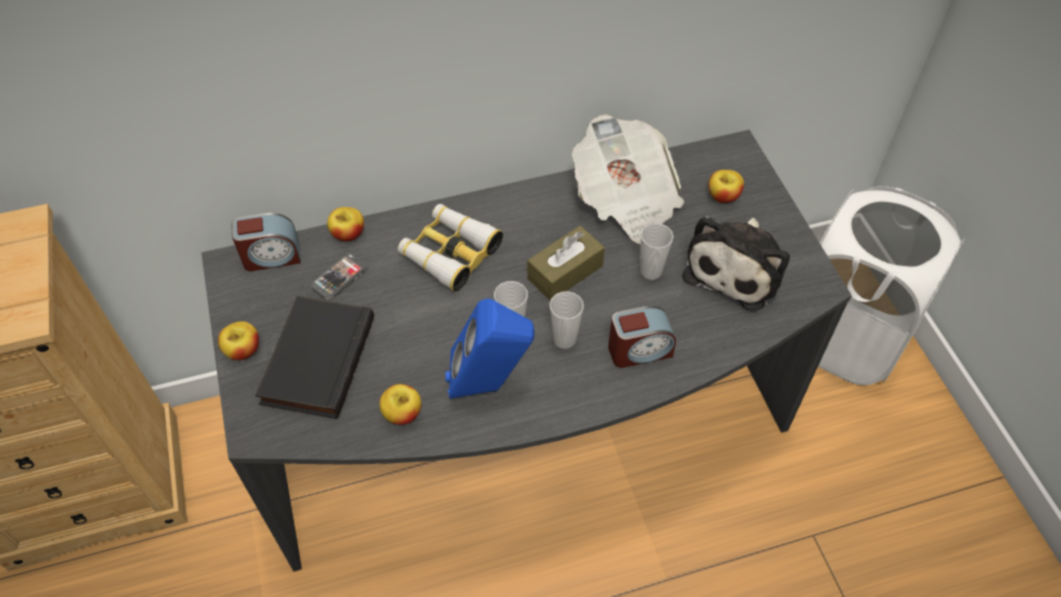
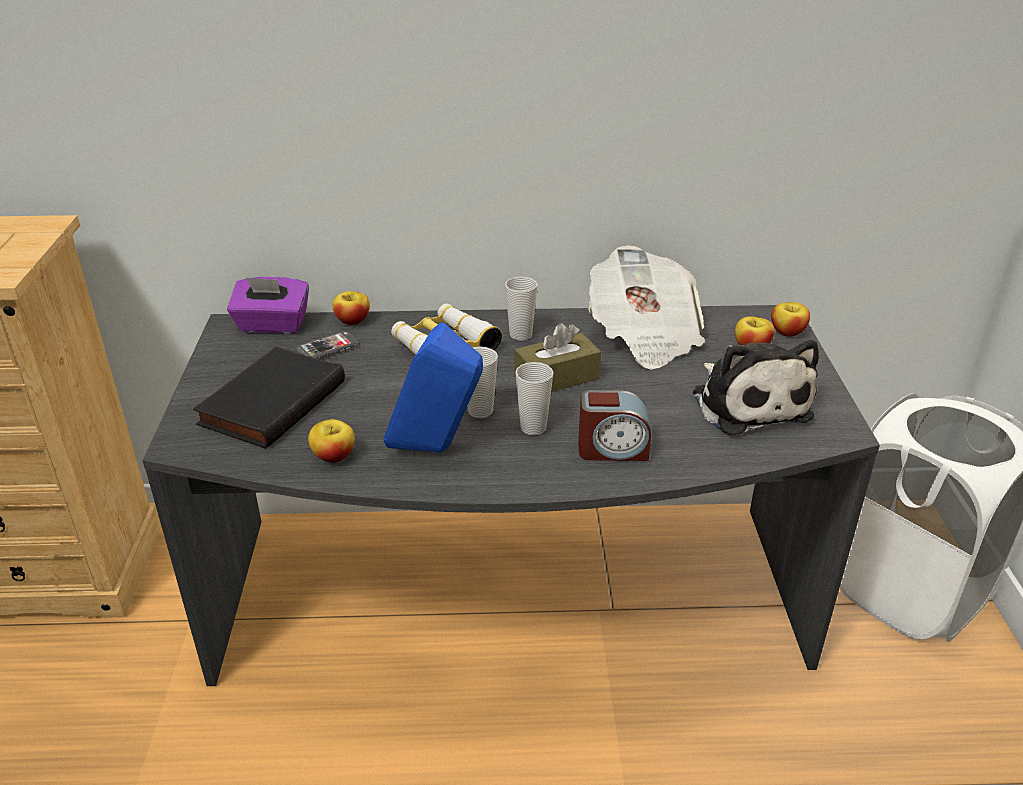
camera: 15 degrees right, 20 degrees down
apple [218,321,259,360] -> apple moved to [771,302,810,337]
alarm clock [231,213,301,271] -> purple tissue box [227,276,309,334]
cup [640,223,674,280] -> cup moved to [505,276,538,341]
plush toy [682,216,790,311] -> plush toy turned 60 degrees counterclockwise [693,340,819,435]

